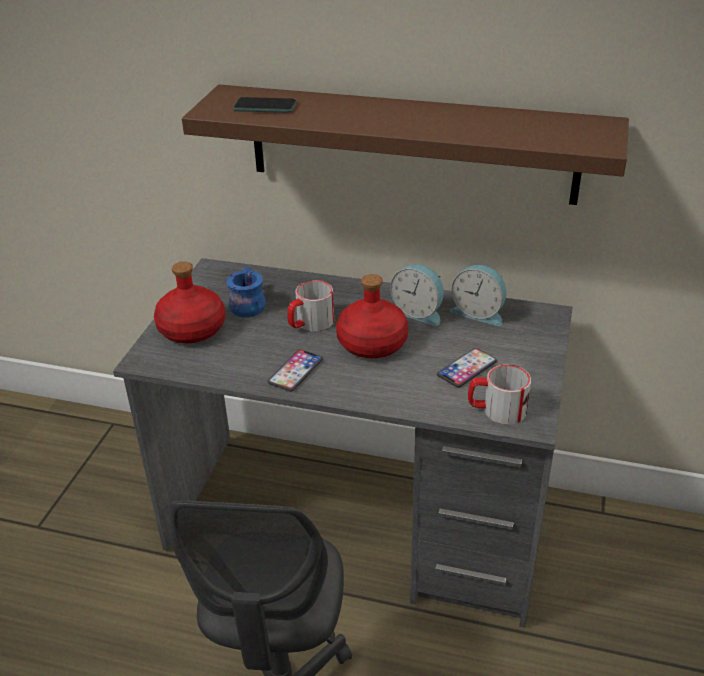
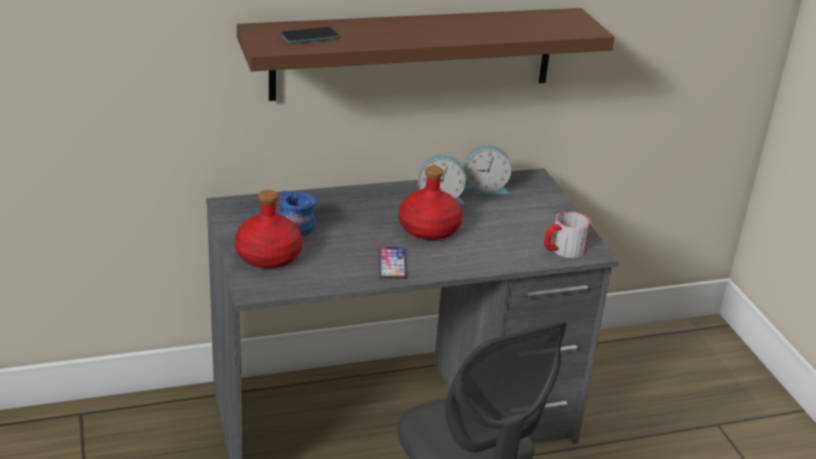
camera: 35 degrees left, 5 degrees down
mug [287,280,334,331] -> none
phone [437,348,497,388] -> none

